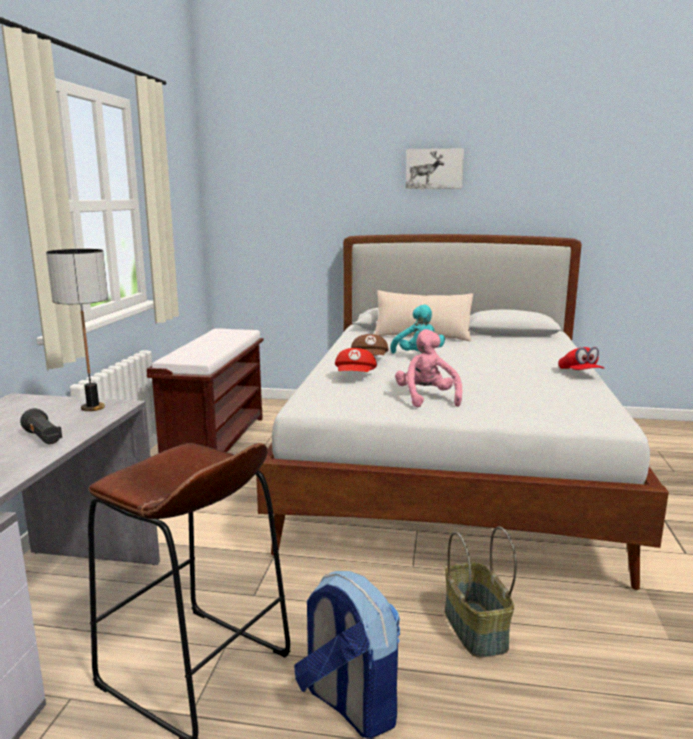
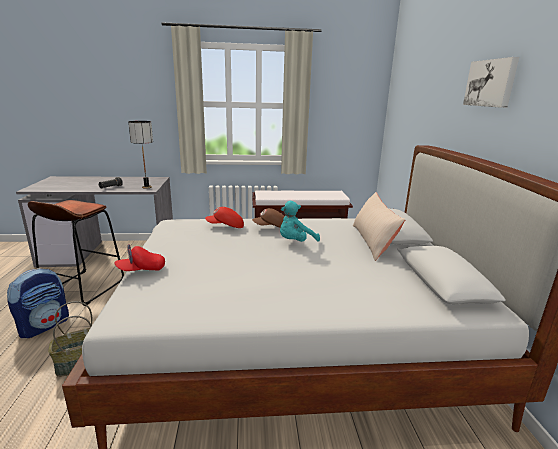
camera: 75 degrees right, 5 degrees up
pink plush toy [395,329,462,408] -> none
red cap [558,347,604,370] -> red cap moved to [115,244,165,271]

